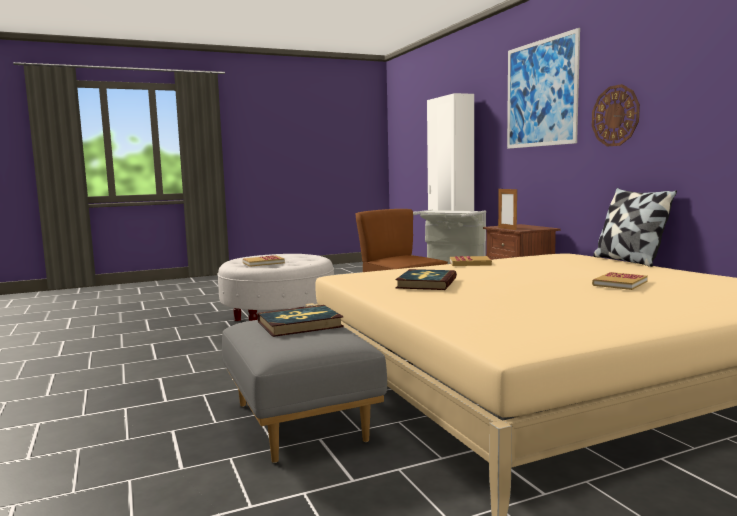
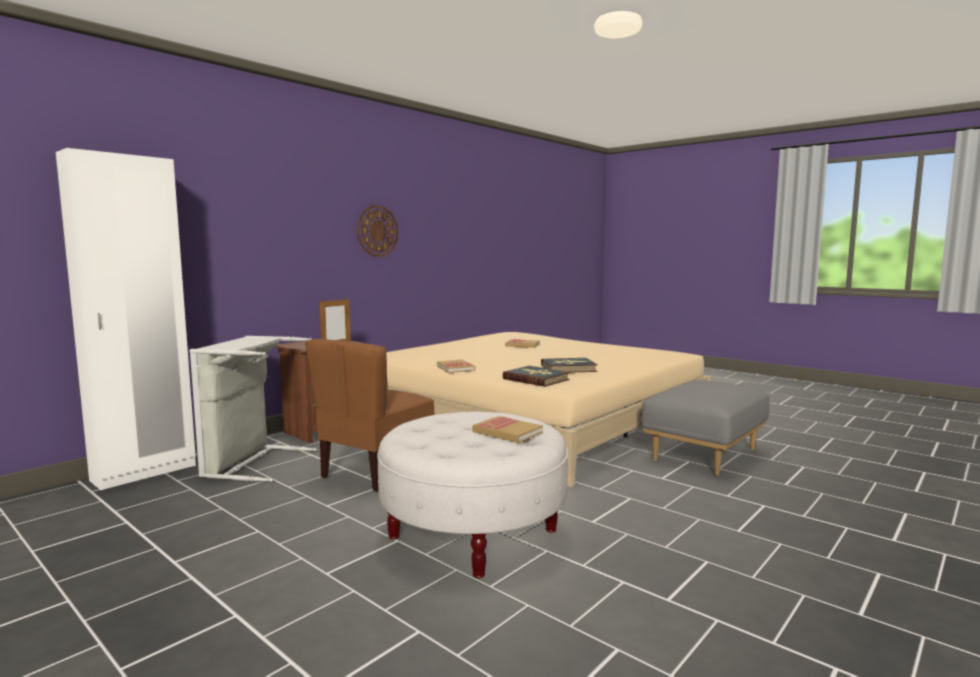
camera: 115 degrees left, 0 degrees up
book [258,305,344,337] -> book moved to [502,366,570,387]
picture [507,28,580,149] -> none
pillow [593,188,677,267] -> none

